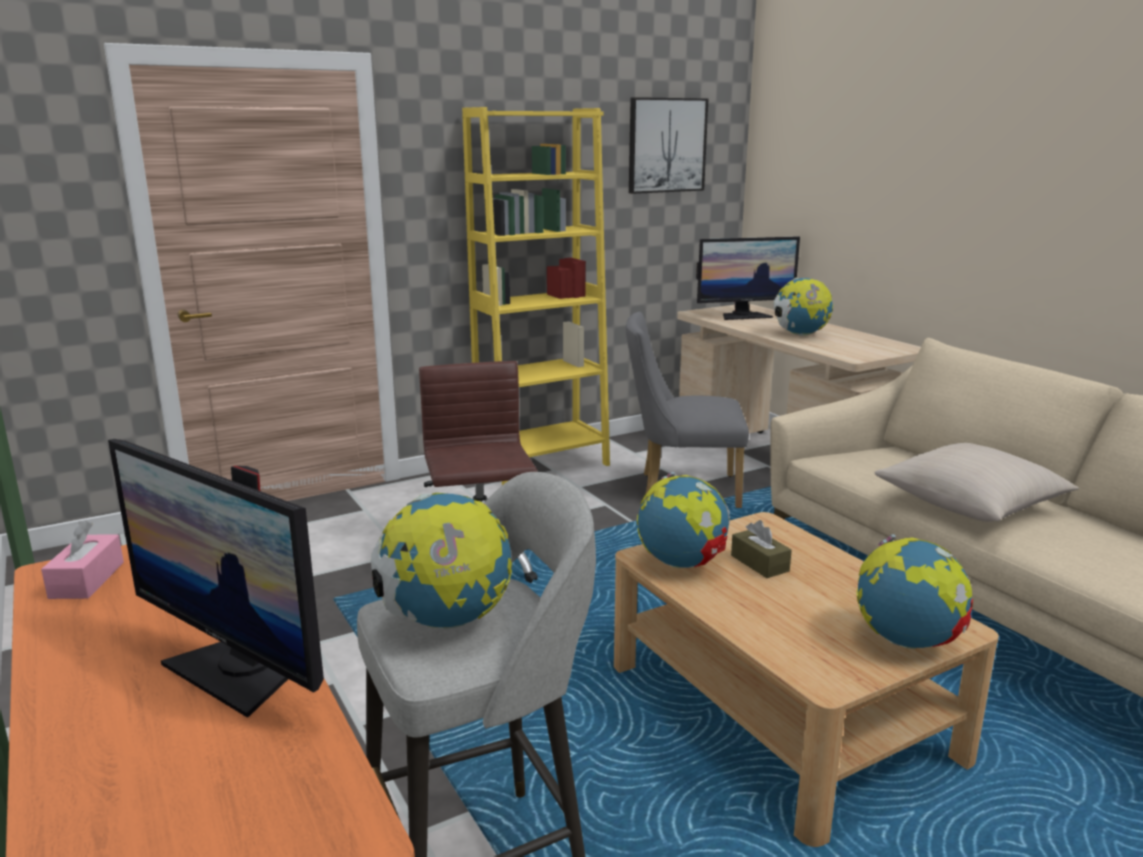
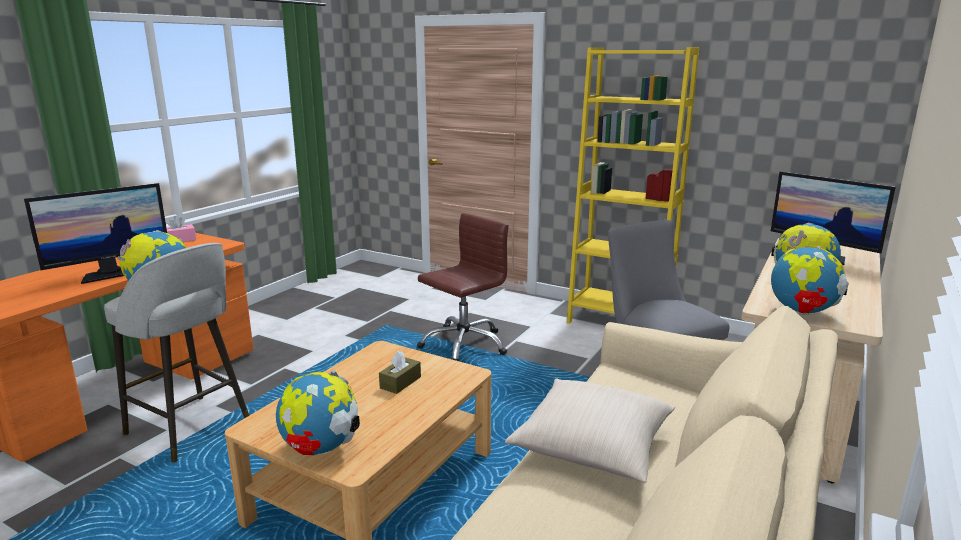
camera: 60 degrees right, 0 degrees up
monitor [108,439,324,718] -> monitor turned 135 degrees counterclockwise [24,183,167,284]
picture [629,97,708,194] -> none
globe [637,472,730,568] -> globe moved to [771,246,849,315]

